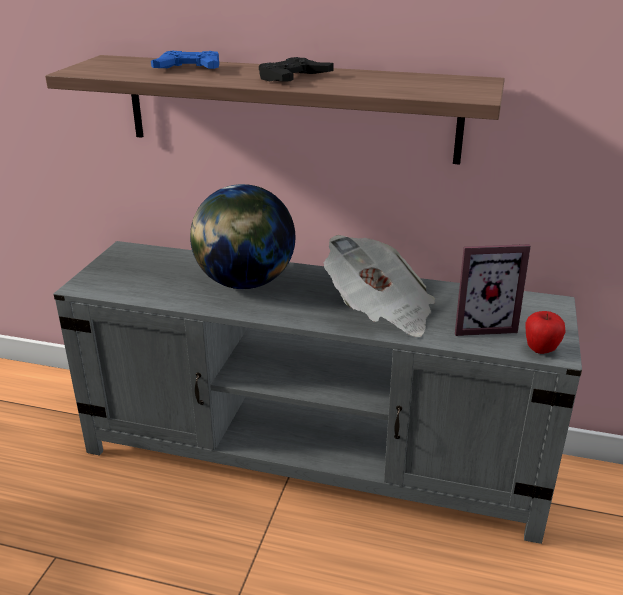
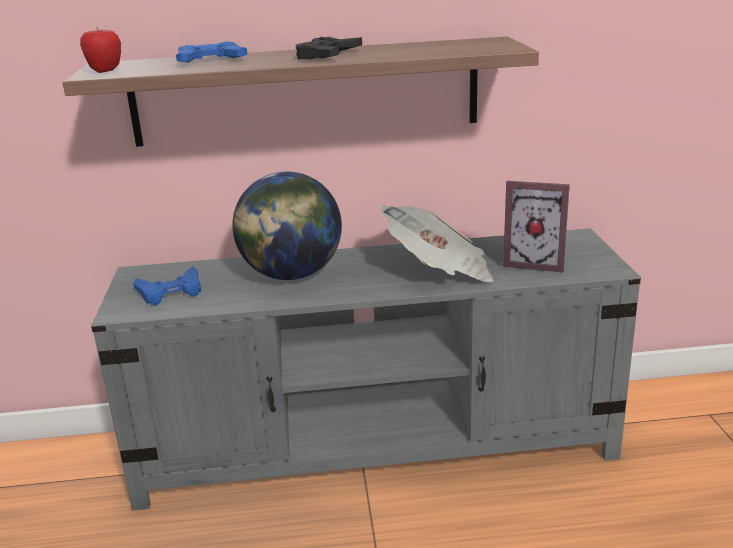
camera: 20 degrees left, 5 degrees down
picture frame [455,244,531,336] -> picture frame turned 45 degrees clockwise [503,181,570,273]
apple [526,311,566,354] -> apple moved to [80,27,121,73]
none -> blue game controller [133,266,201,306]

